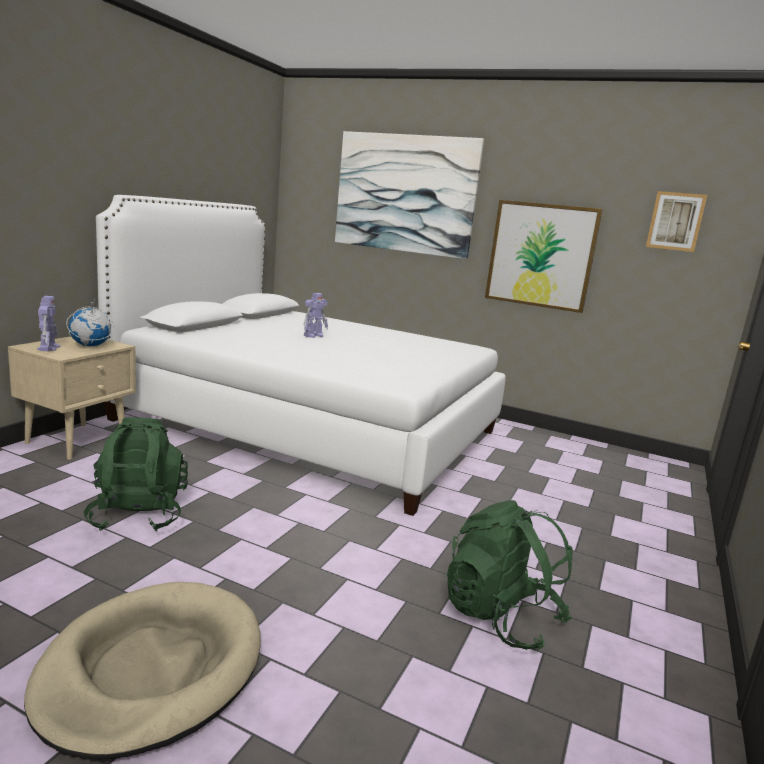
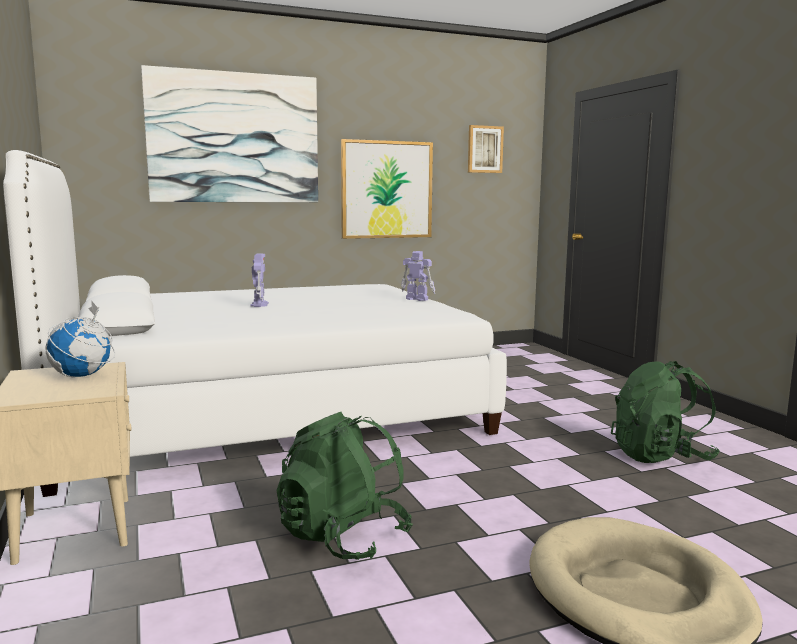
camera: 45 degrees left, 5 degrees down
toy robot [37,296,60,351] -> toy robot moved to [401,251,435,301]

